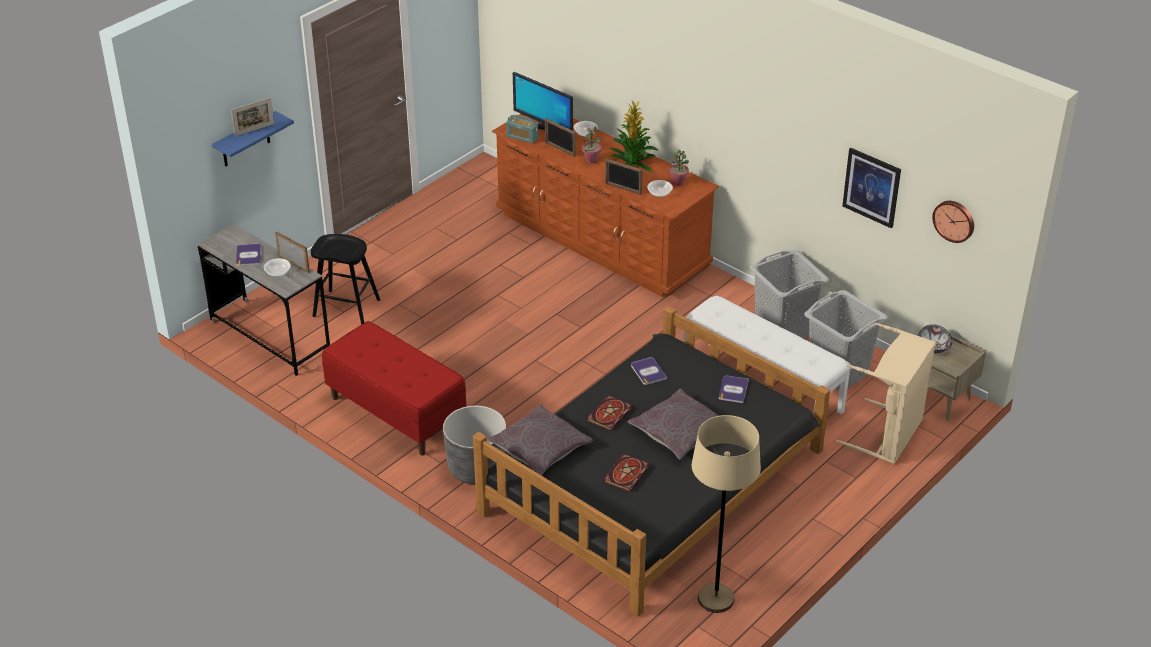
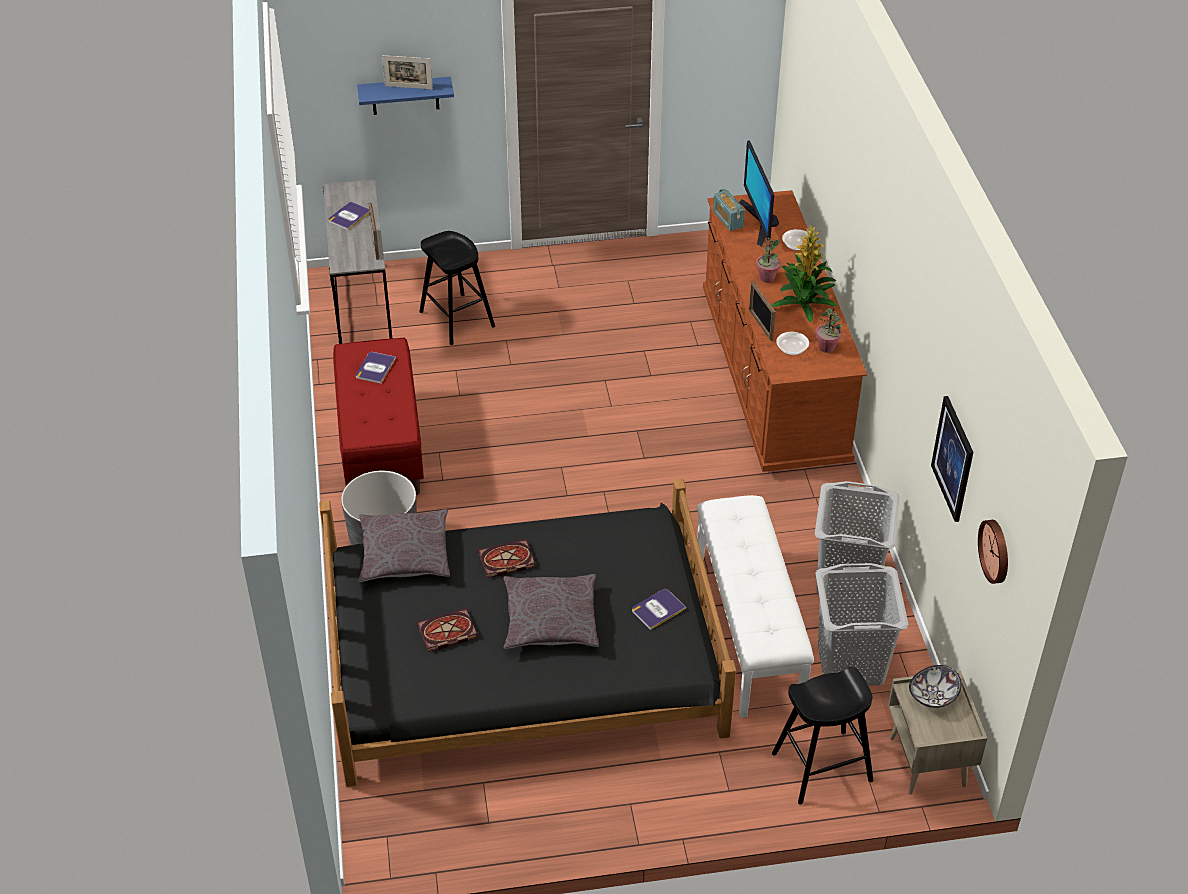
camera: 40 degrees right, 5 degrees up
bowl [264,258,291,277] -> none
picture frame [545,118,576,157] -> none
book [631,357,667,385] -> book moved to [356,352,396,384]
beige floor lamp [692,415,761,613] -> none
beige laundry basket [836,323,936,464] -> black stool [772,667,873,805]

